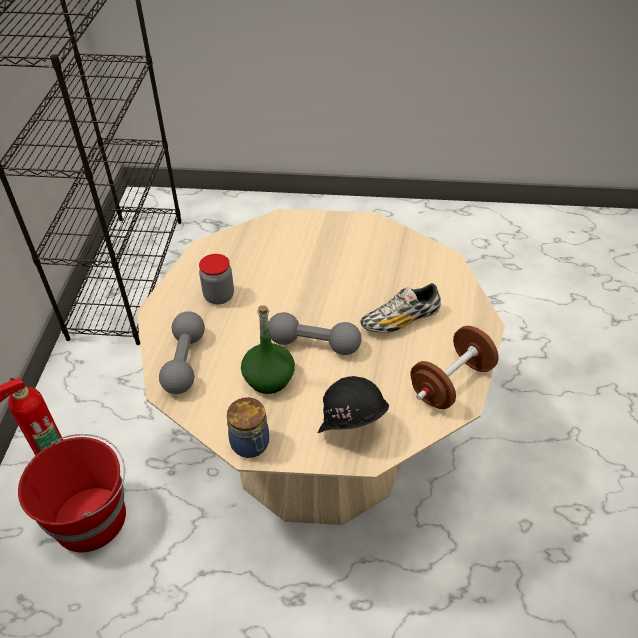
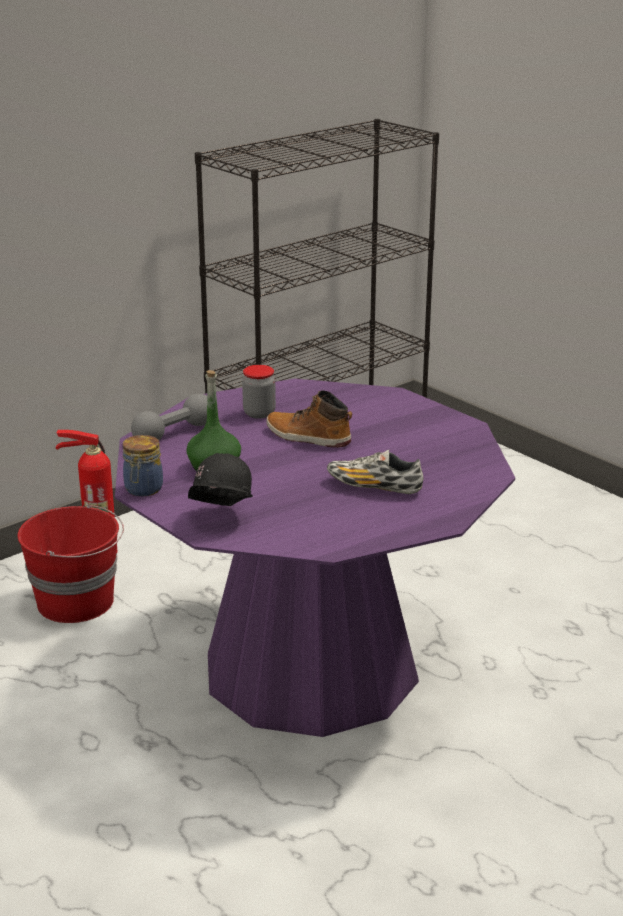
camera: 45 degrees right, 20 degrees down
beige dining table [137,209,505,525] -> purple dining table [115,378,515,737]
grey dumbbell [269,312,362,355] -> none
brown dumbbell [411,326,499,409] -> none
none -> boot [267,390,352,448]

